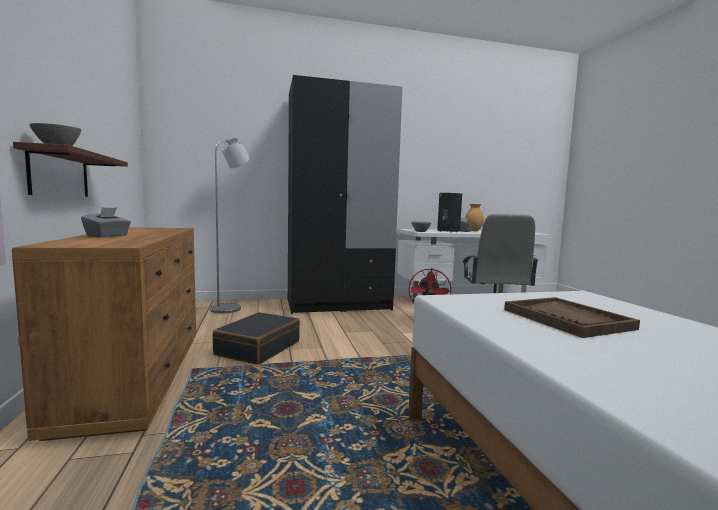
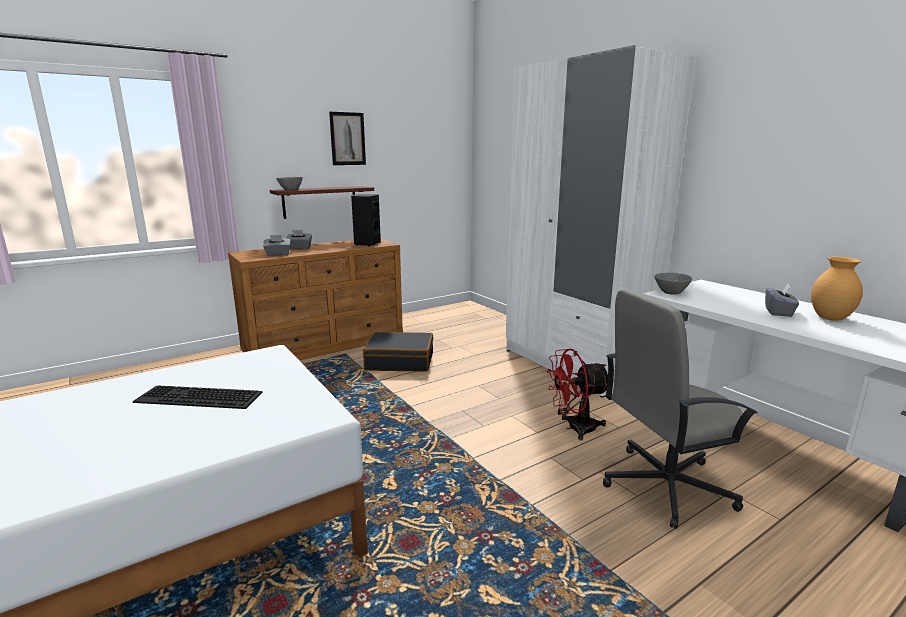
camera: 70 degrees right, 10 degrees up
grey floor lamp [210,138,250,313] -> none
black wardrobe [288,75,402,314] -> white wardrobe [506,45,696,398]
black speaker [437,193,462,233] -> black speaker moved to [351,194,381,246]
brown tray [504,297,640,338] -> keyboard [133,385,263,409]
none -> grey tissue box [263,235,291,256]
none -> picture [329,112,366,165]

